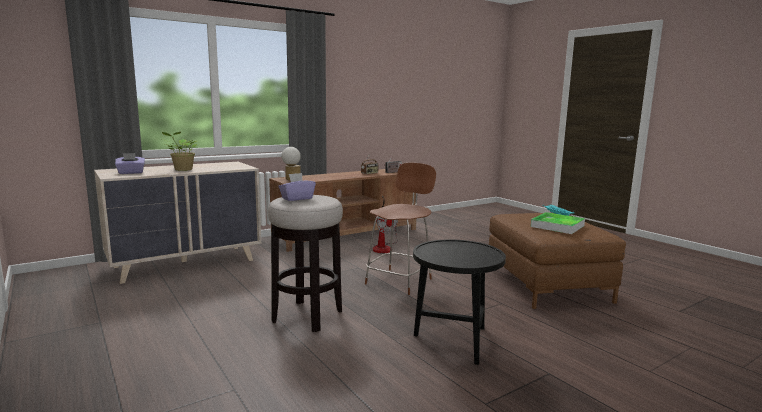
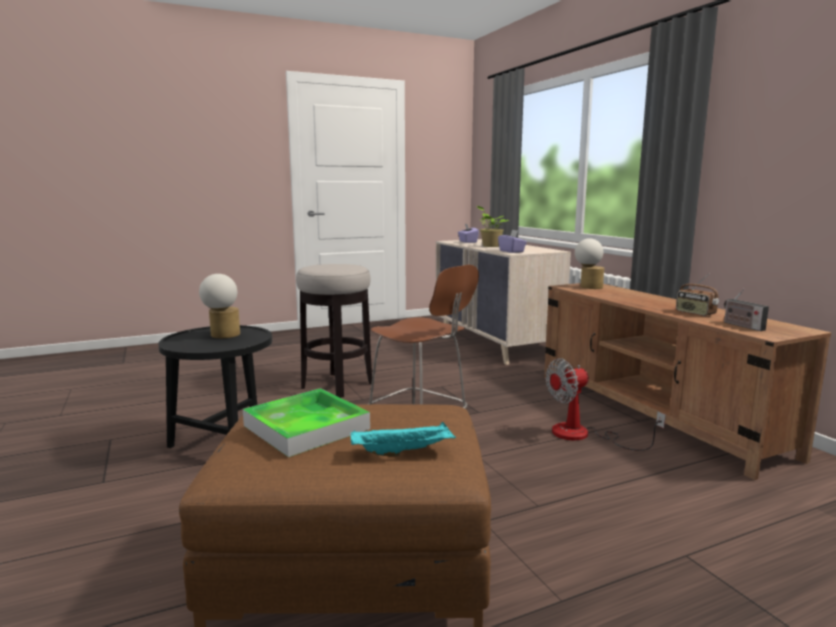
camera: 100 degrees right, 0 degrees up
purple tissue box [278,173,316,201] -> purple tissue box moved to [498,230,527,253]
none -> table lamp [199,274,240,338]

